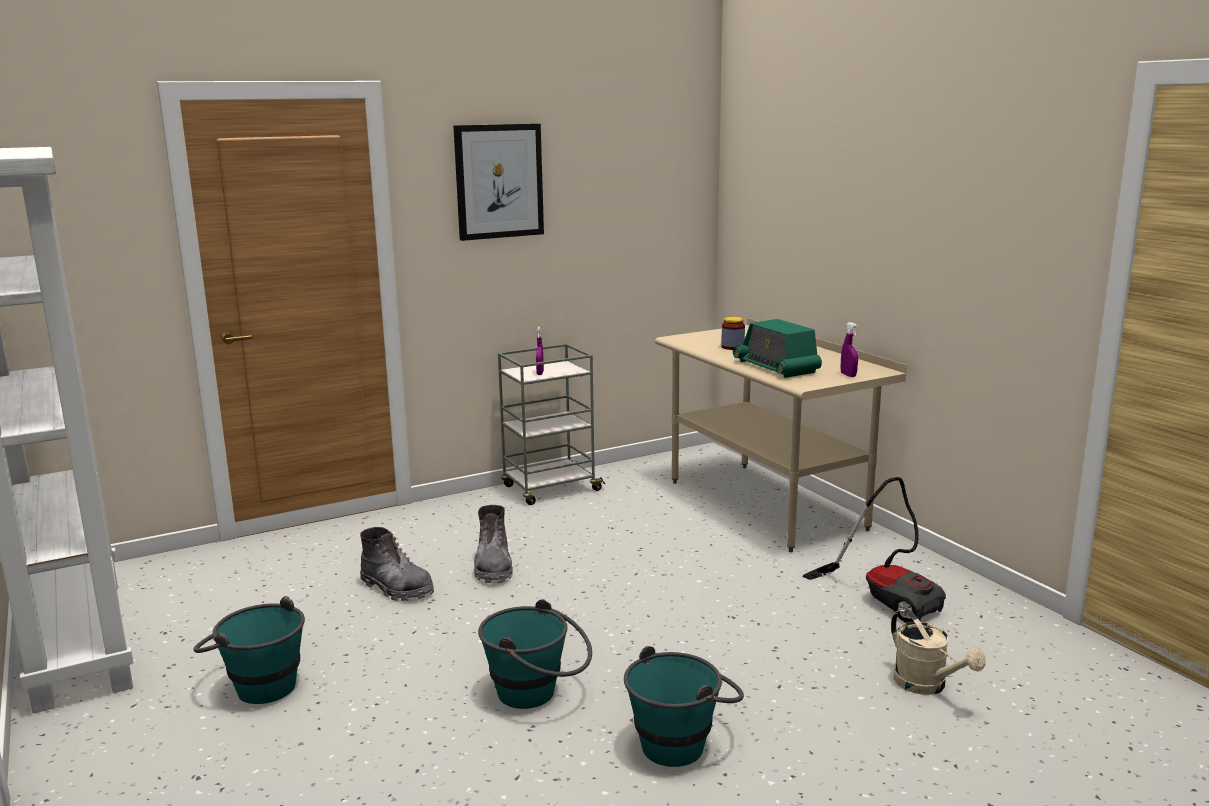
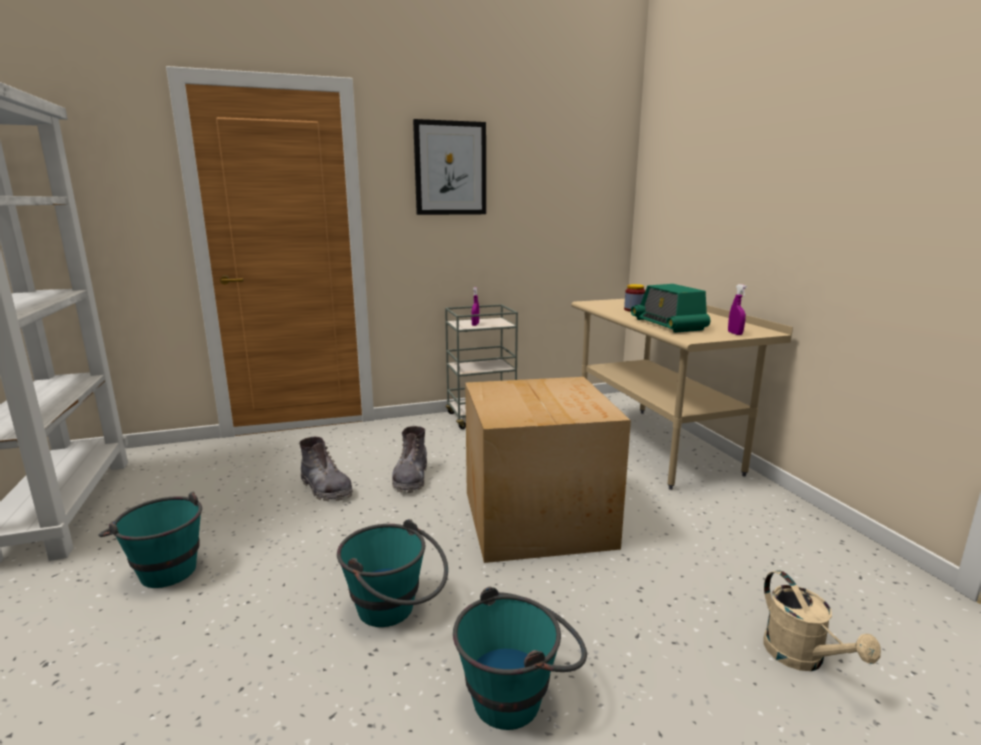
camera: 10 degrees right, 0 degrees up
vacuum cleaner [803,477,946,623] -> none
none -> cardboard box [465,377,631,563]

